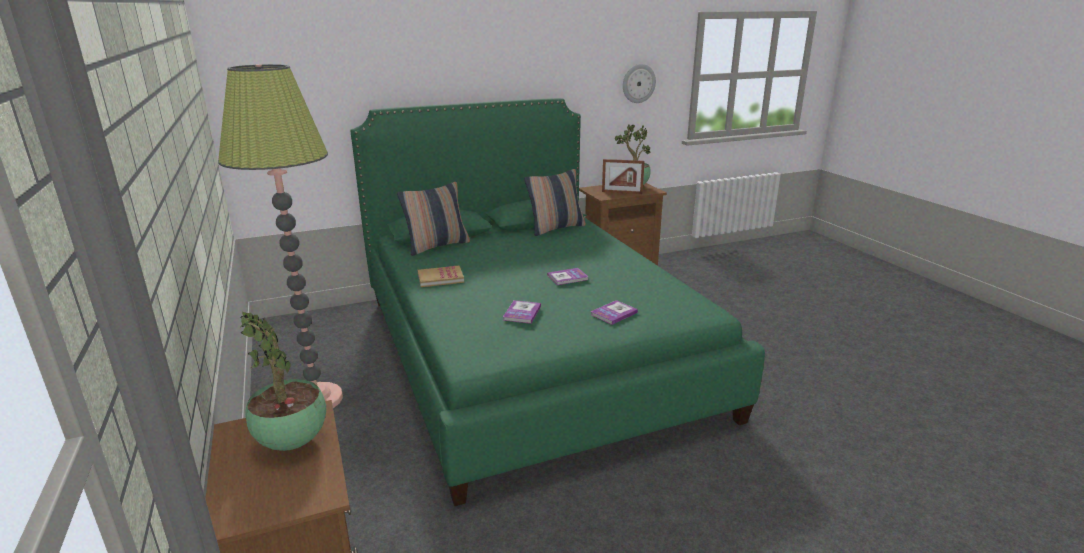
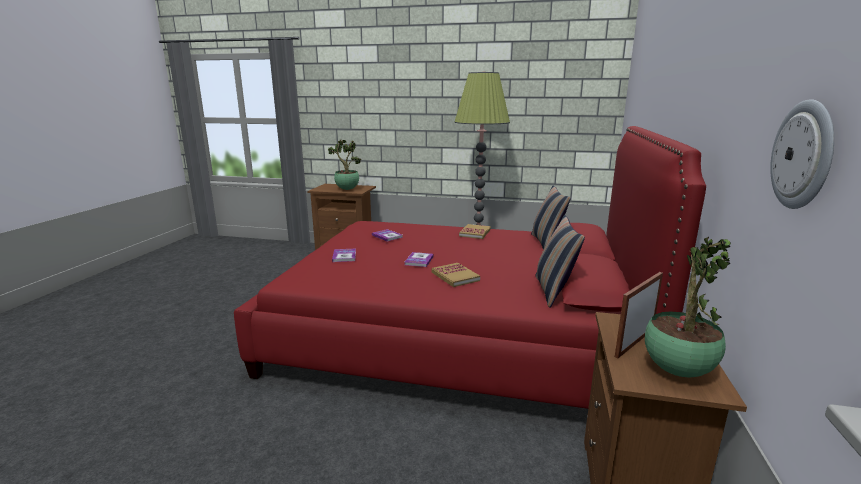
camera: 125 degrees right, 5 degrees down
green bed [350,98,765,506] -> red bed [234,126,706,409]
none -> book [432,263,480,287]

